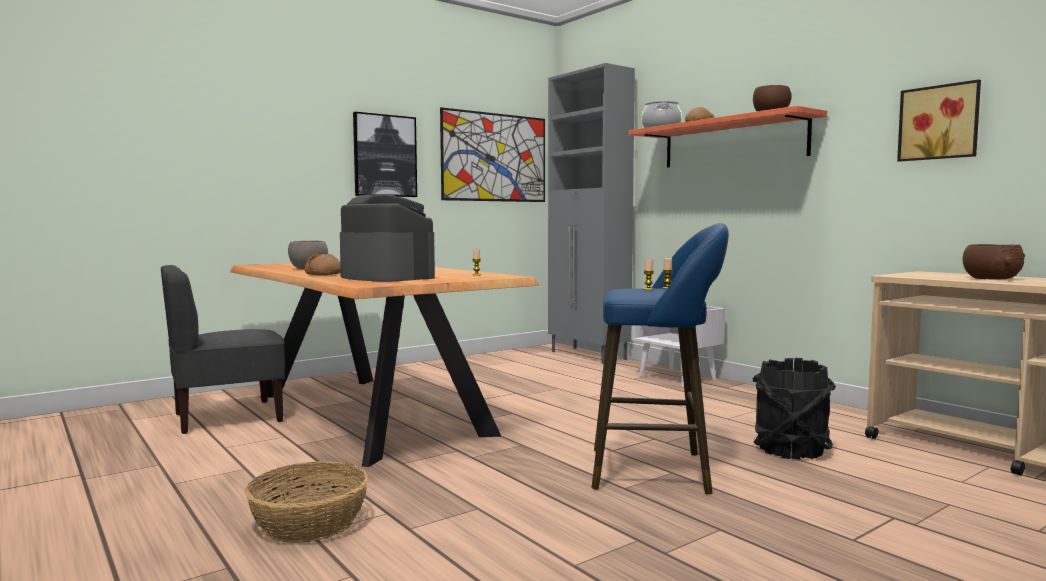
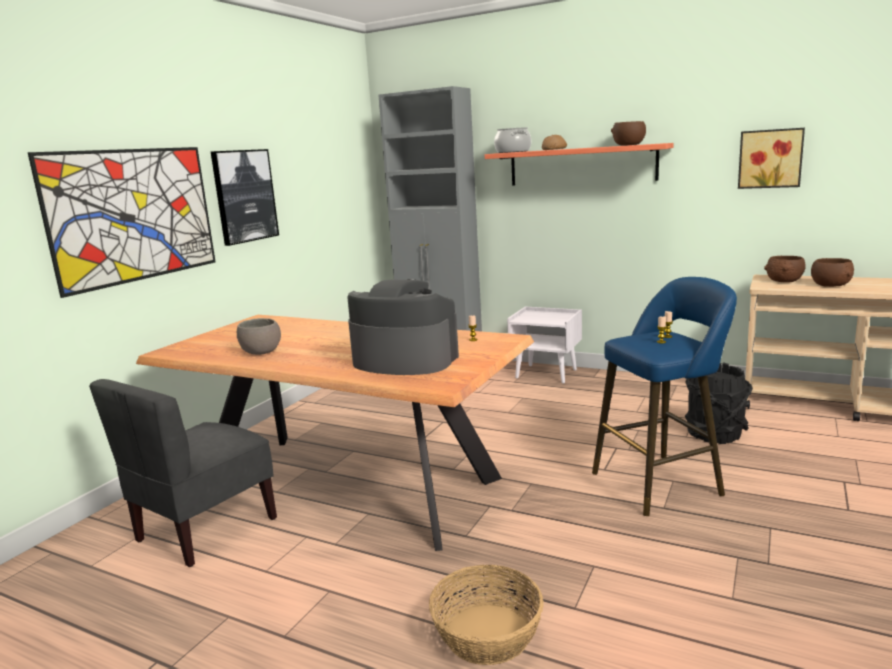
camera: 25 degrees left, 10 degrees up
bread [304,254,340,275] -> none
picture [440,107,545,202] -> picture moved to [28,147,216,298]
none -> brown bowl [764,256,806,283]

